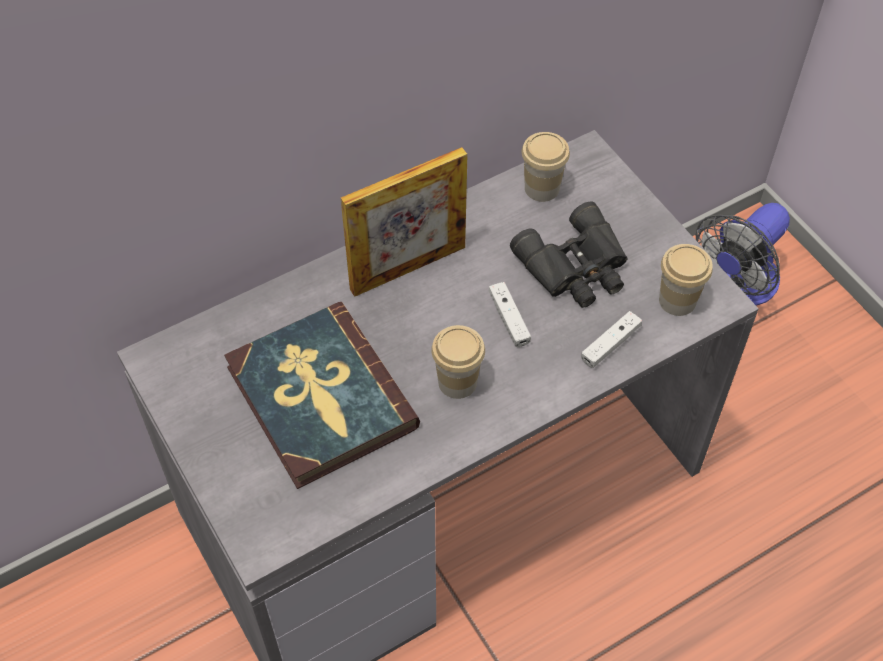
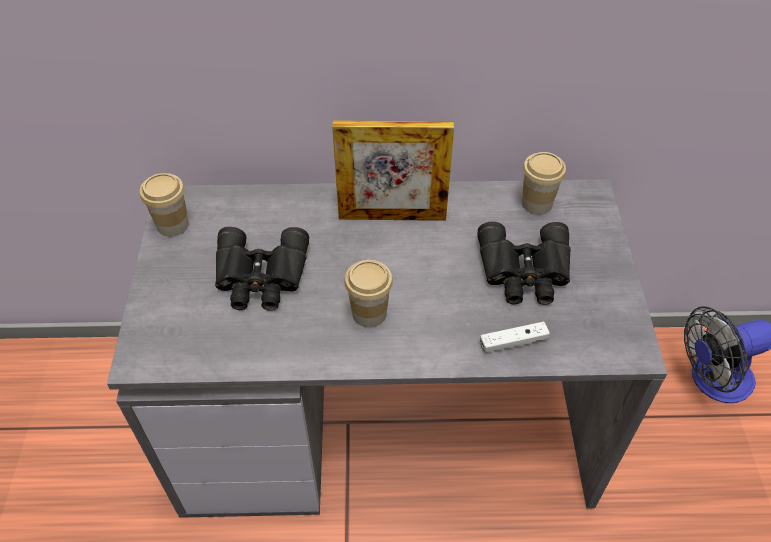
camera: 30 degrees right, 5 degrees down
book [224,302,420,489] -> black binoculars [215,227,309,311]
white game controller [489,282,531,347] -> none
cup [659,244,713,316] -> cup moved to [140,173,189,237]

